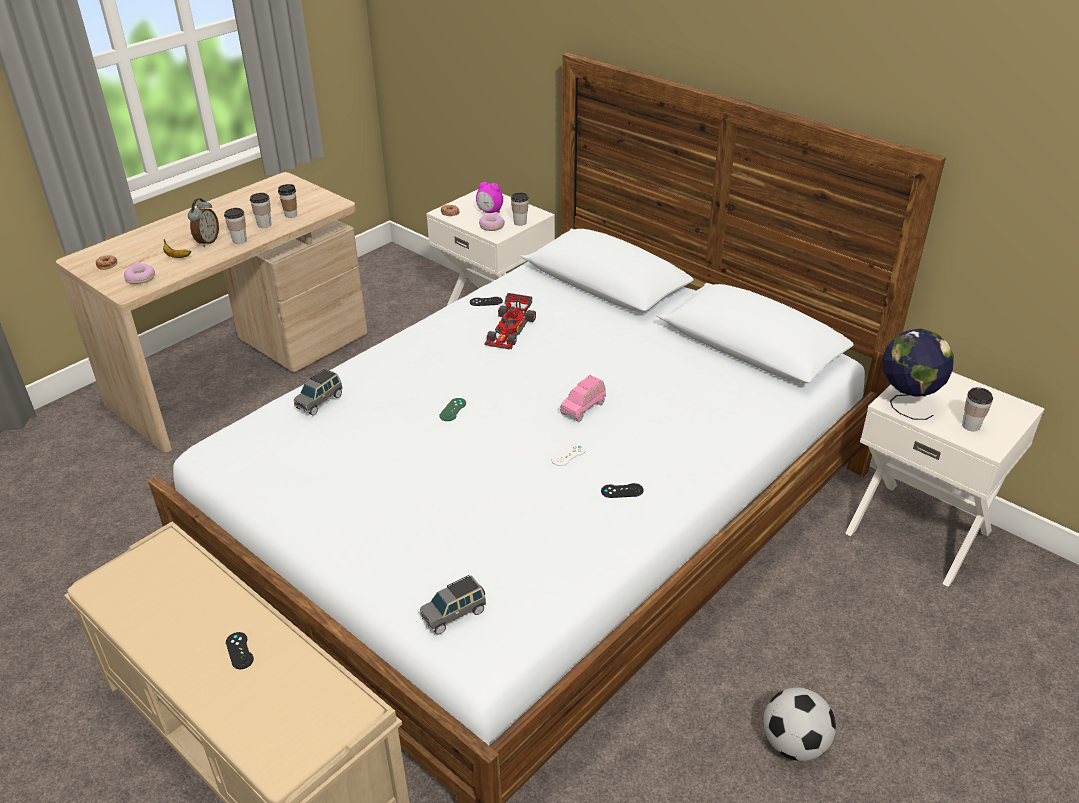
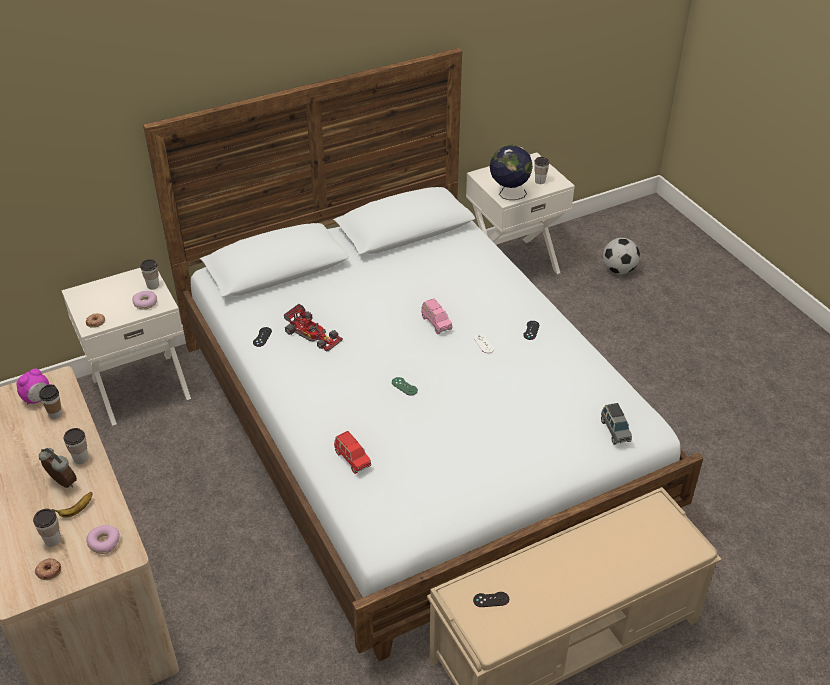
camera: 70 degrees left, 5 degrees up
black game controller [226,632,254,669] -> black game controller moved to [473,592,509,607]
cup [250,193,272,228] -> cup moved to [33,509,61,546]
grey toy car [294,368,343,416] -> red toy car [334,431,371,474]
alarm clock [476,182,503,213] -> alarm clock moved to [16,369,49,405]
football [763,687,836,761] -> football moved to [603,238,640,274]

